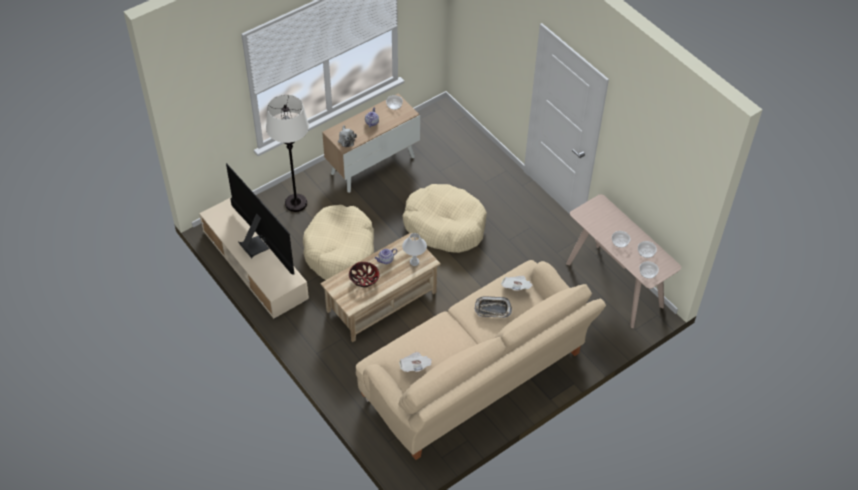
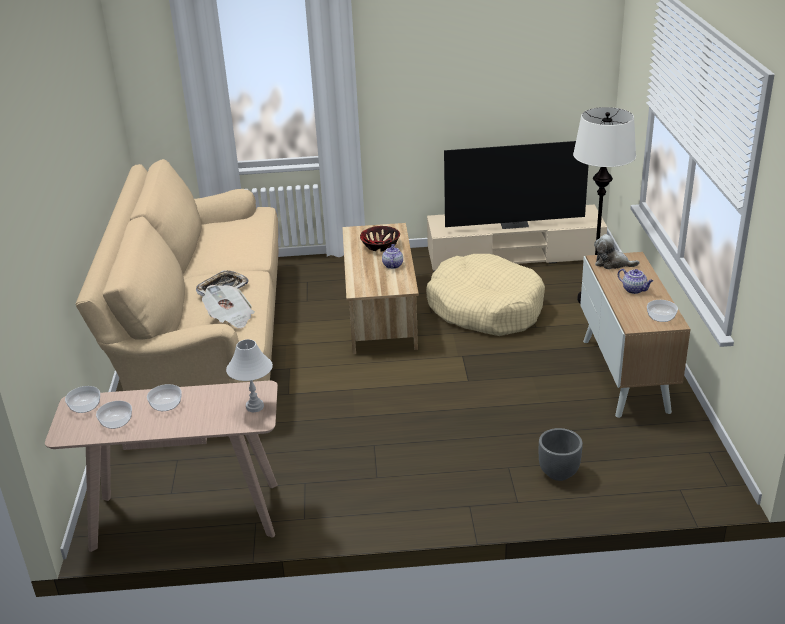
camera: 125 degrees right, 20 degrees down
newspaper [399,352,432,372] -> none
beige dog bed [402,184,487,253] -> none
white table lamp [402,233,427,266] -> white table lamp moved to [226,339,273,412]
none -> grey planter [539,428,583,481]

